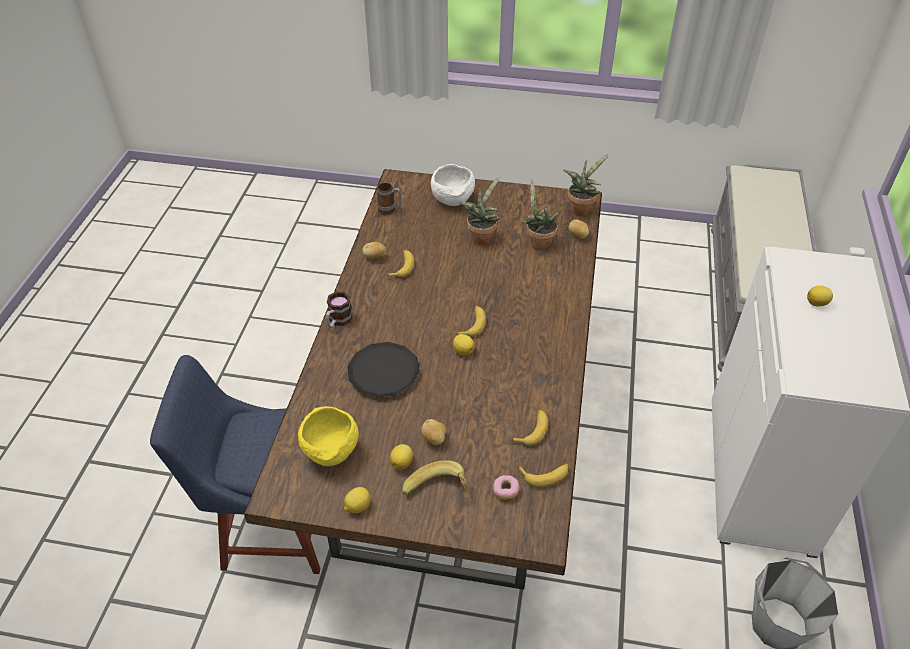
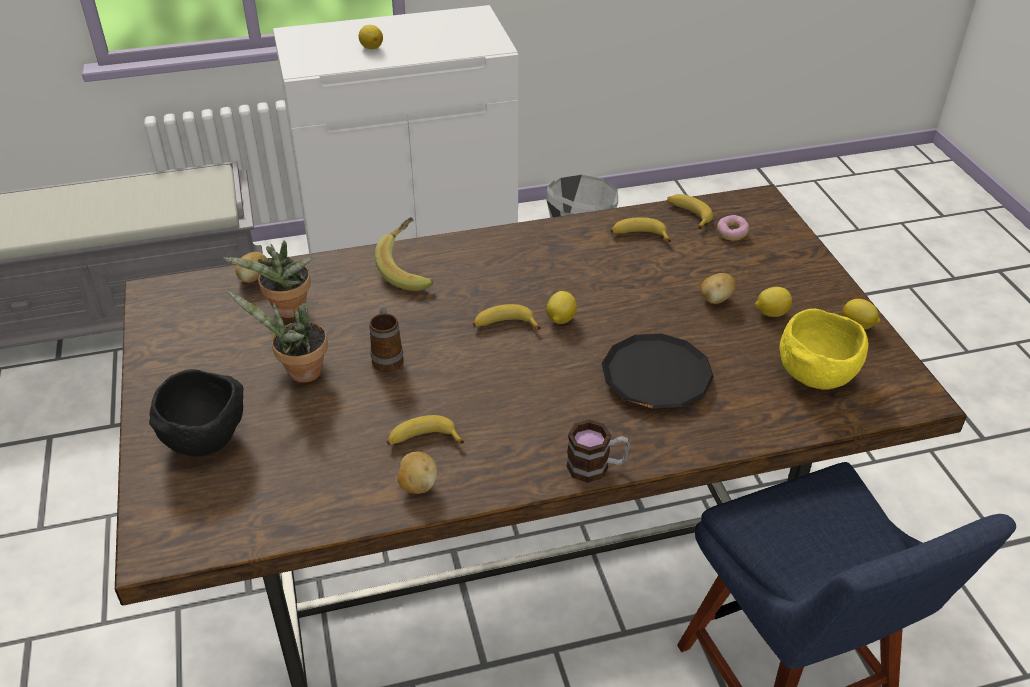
camera: 115 degrees left, 5 degrees down
mug [377,182,402,215] -> mug moved to [369,304,404,372]
banana [402,460,468,495] -> banana moved to [375,217,433,291]
white bowl [431,164,475,206] -> black bowl [149,369,243,456]
potted plant [564,153,610,216] -> none

